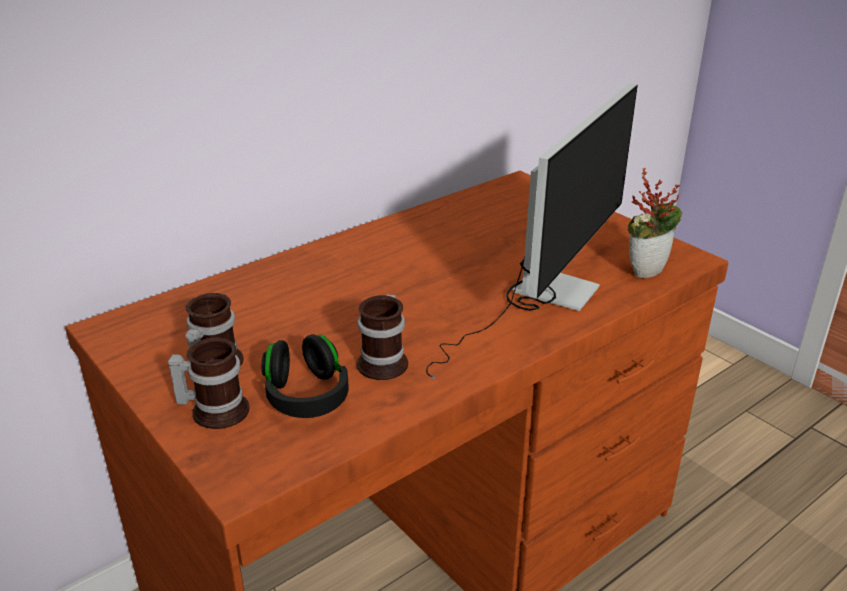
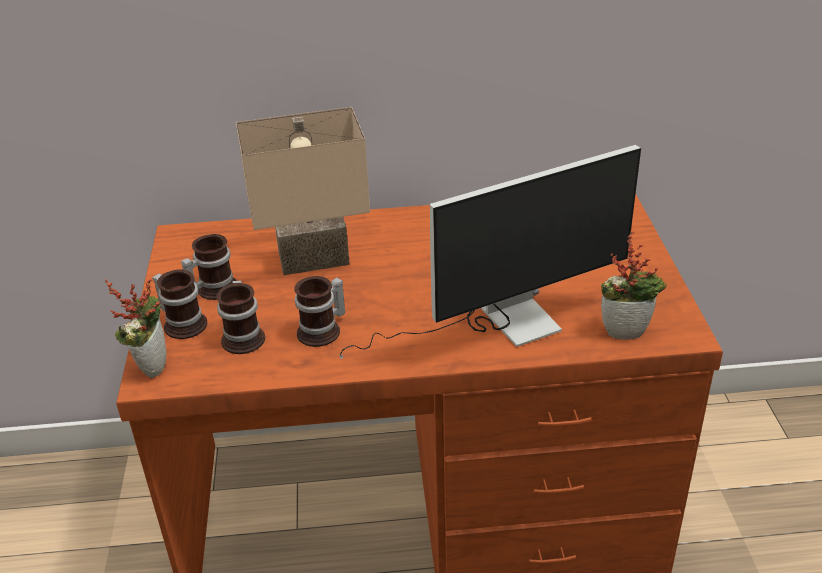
camera: 35 degrees right, 5 degrees up
black headphones [261,334,349,418] -> mug [216,280,265,354]
none -> potted plant [105,279,166,378]
none -> beige table lamp [236,107,370,275]

